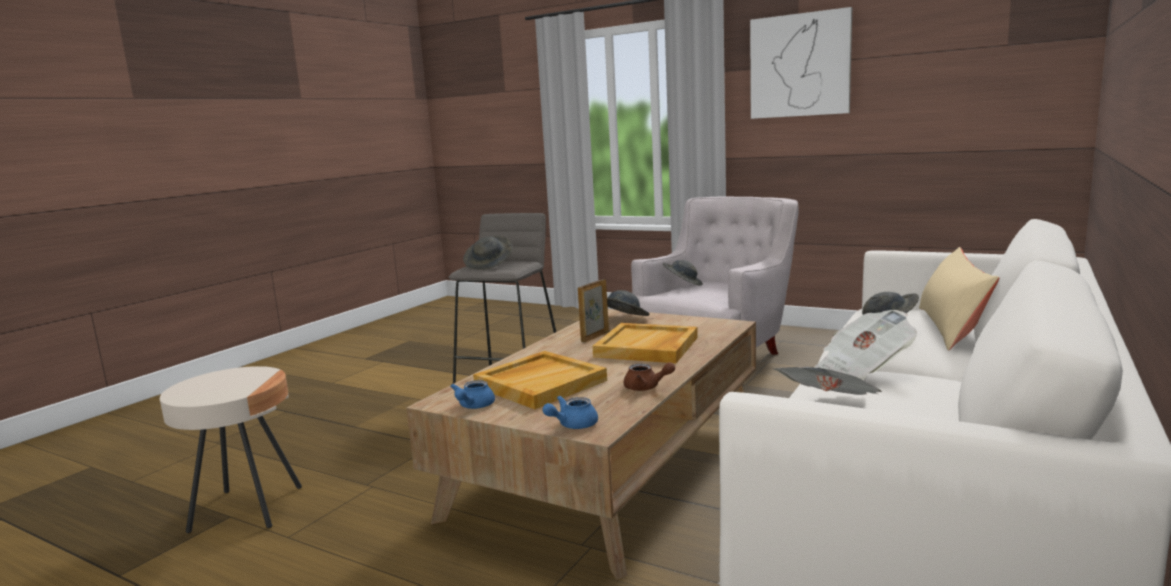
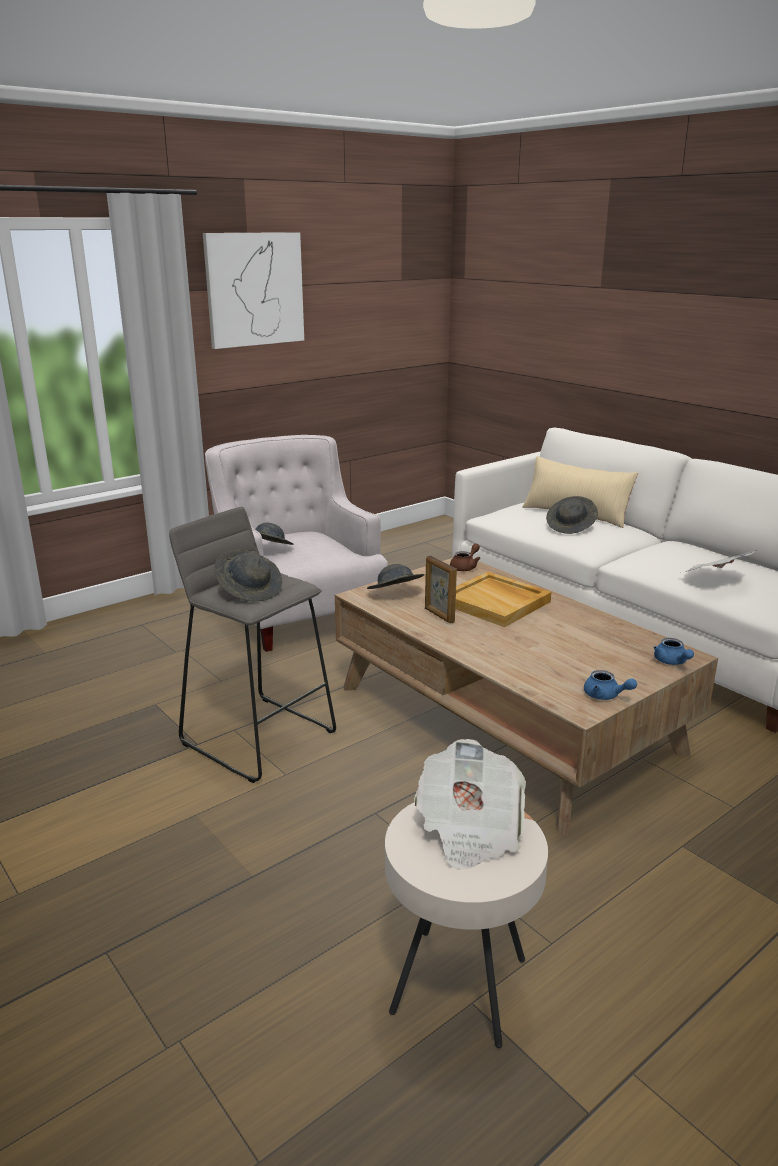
camera: 70 degrees left, 10 degrees up
beige tray [473,351,607,409] -> none
brown teapot [624,362,675,391] -> brown teapot moved to [450,543,480,571]
newspaper [814,310,917,380] -> newspaper moved to [414,739,526,870]

